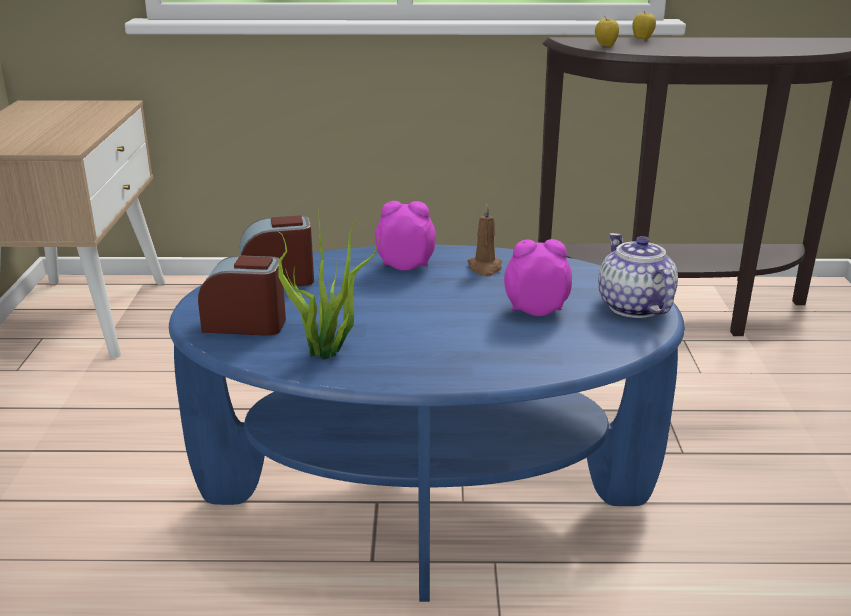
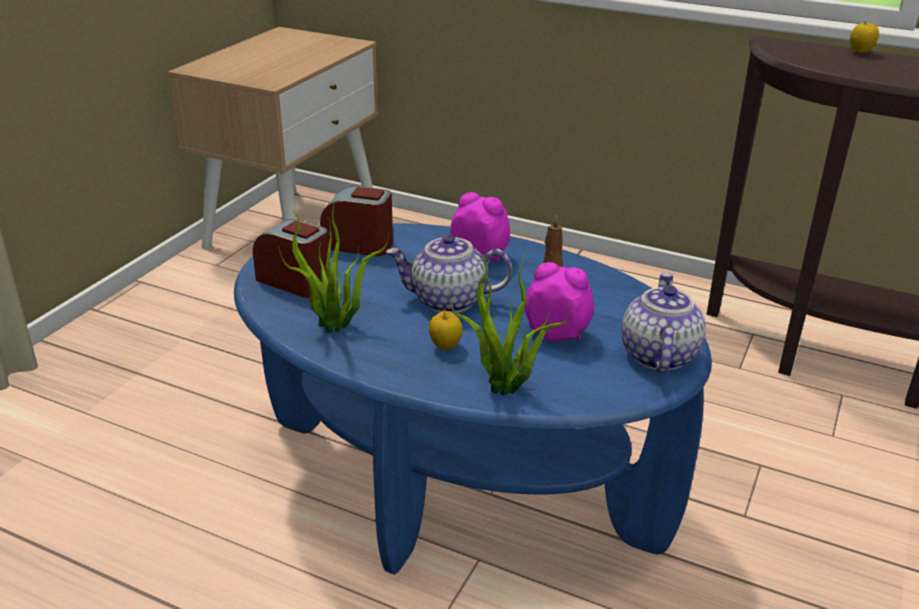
camera: 25 degrees right, 5 degrees up
apple [595,15,619,47] -> apple moved to [429,308,463,351]
none -> teapot [386,234,512,314]
none -> potted plant [448,250,570,396]

